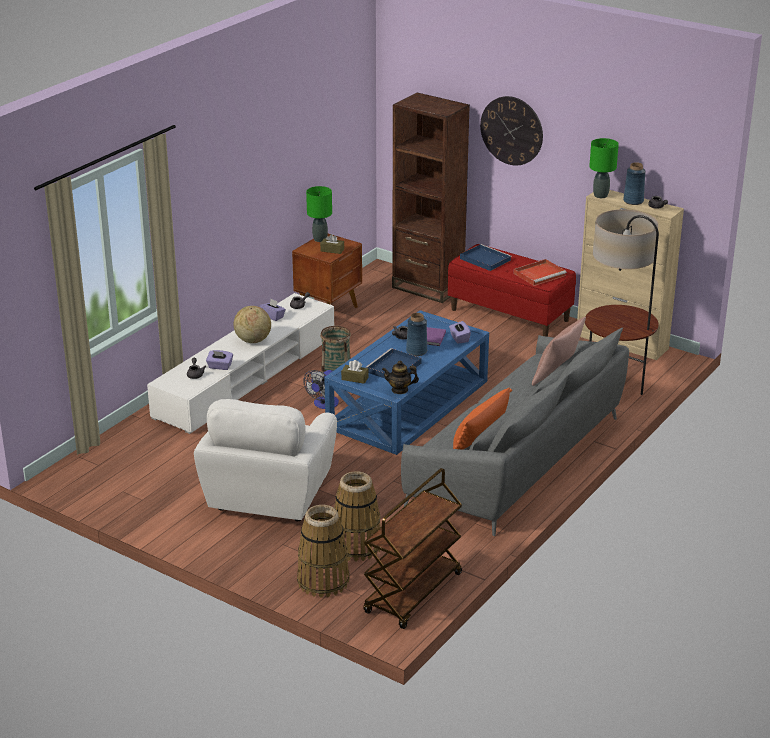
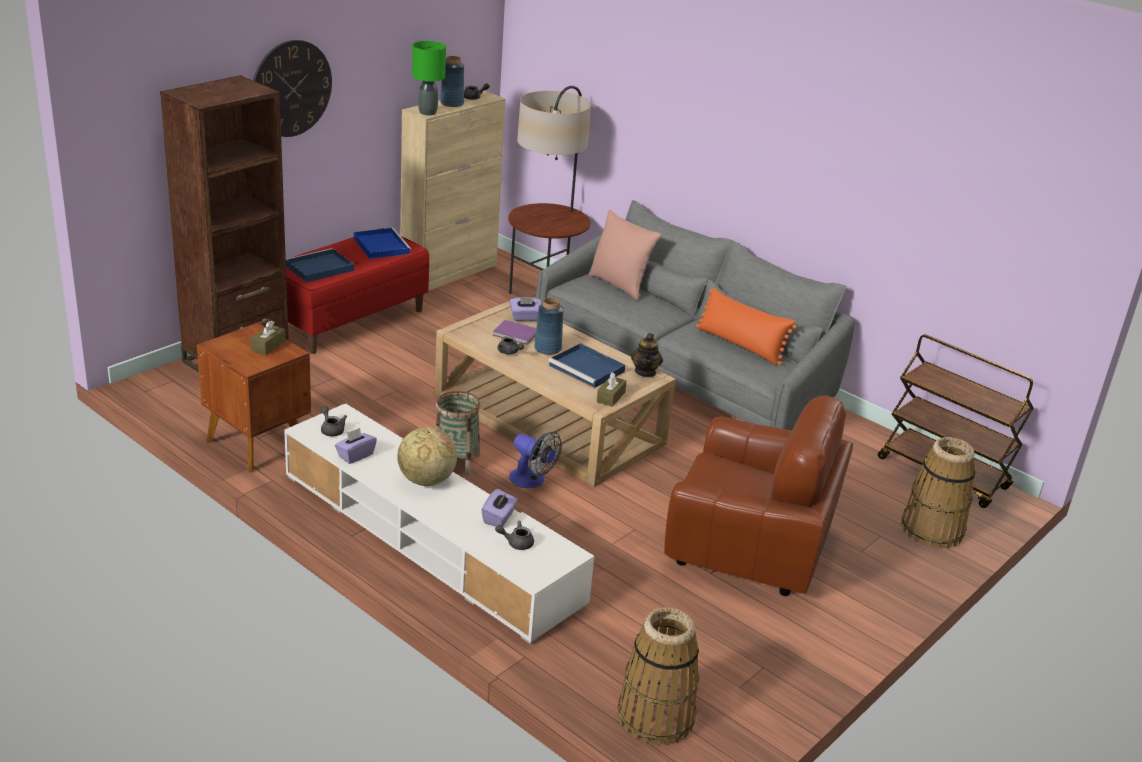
camera: 85 degrees left, 0 degrees up
white armchair [194,399,337,521] -> brown armchair [664,395,853,596]
green table lamp [306,186,332,242] -> none
blue coffee table [324,310,489,455] -> beige coffee table [435,301,676,487]
basket [334,471,381,562] -> basket moved to [618,607,699,746]
red tray [514,259,567,286] -> blue tray [354,228,411,259]

